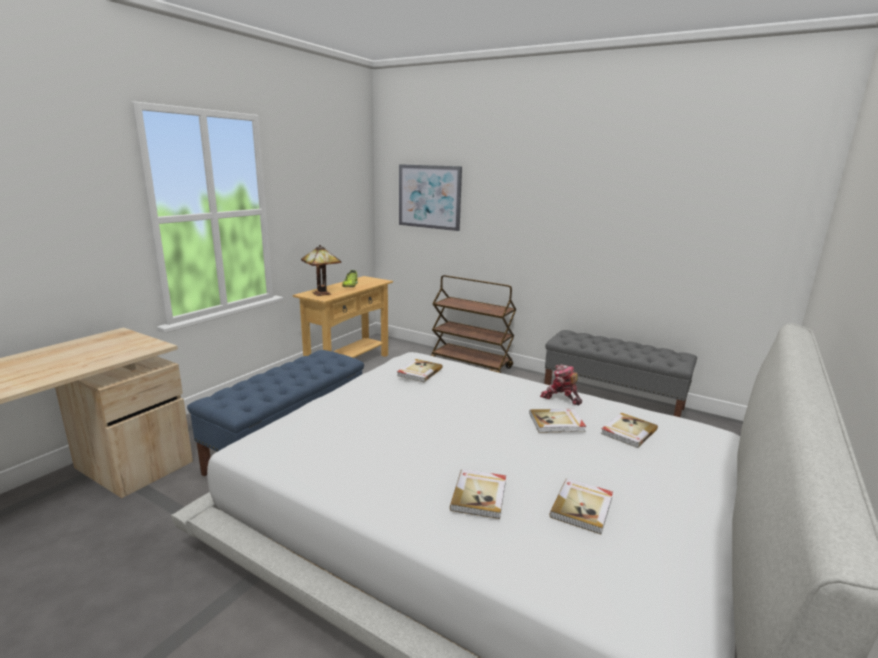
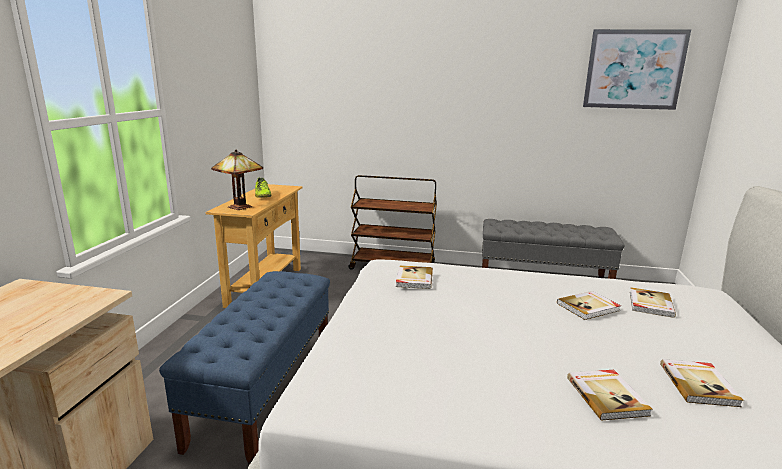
camera: 20 degrees left, 0 degrees up
picture [399,164,462,231] -> picture moved to [583,29,691,110]
toy robot [540,364,582,405] -> none

